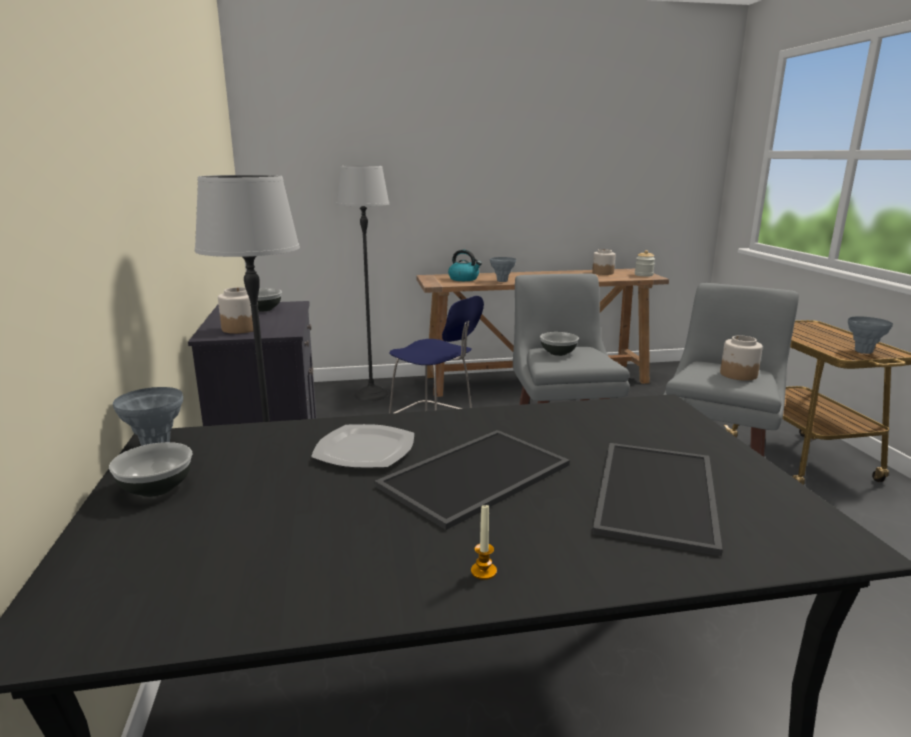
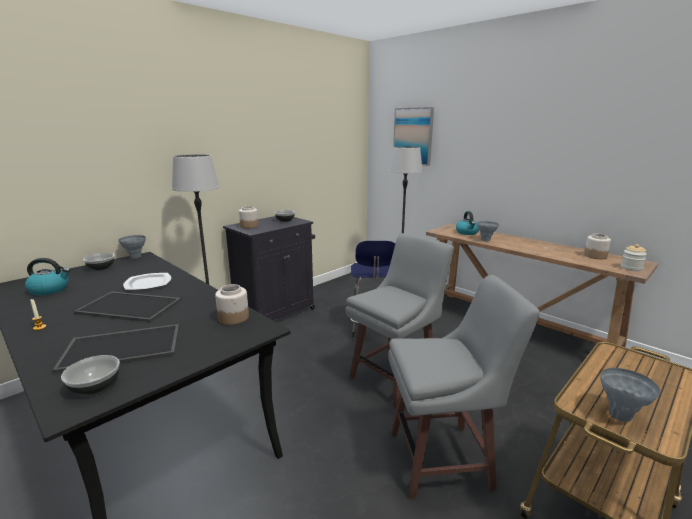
camera: 55 degrees right, 0 degrees up
bowl [540,332,579,356] -> bowl moved to [61,355,120,394]
jar [720,335,763,381] -> jar moved to [215,284,249,325]
none -> kettle [25,258,70,295]
none -> picture [393,107,434,166]

